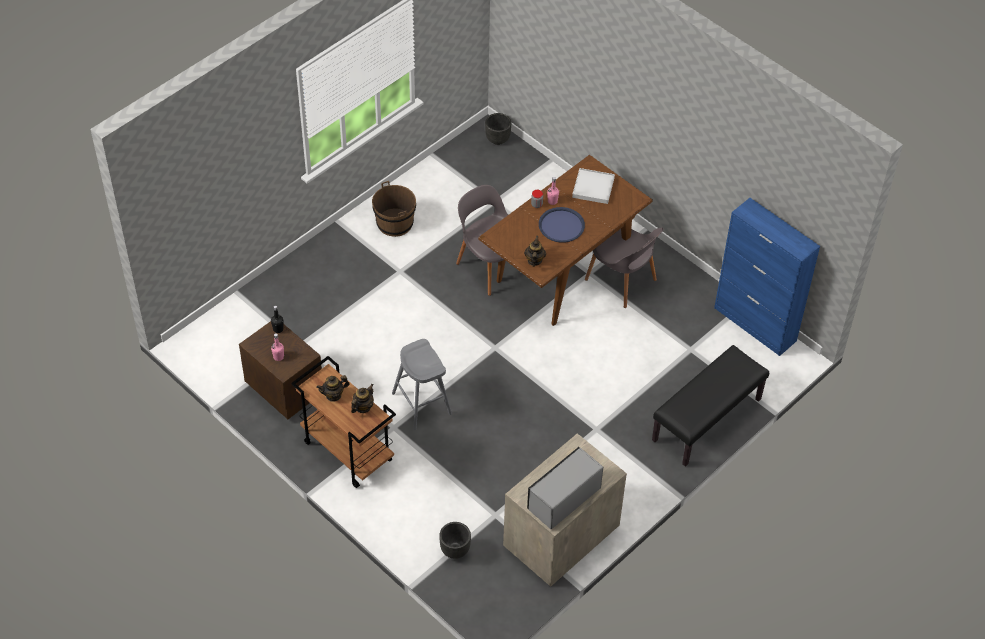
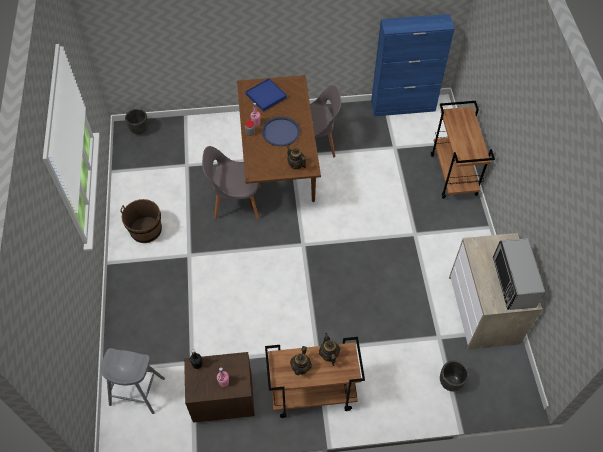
camera: 50 degrees left, 5 degrees up
grey stool [392,339,452,430] -> grey stool moved to [100,348,165,414]
white tray [572,168,615,204] -> blue tray [246,78,287,112]
black bench [652,345,769,467] -> brown cart [431,101,495,199]

